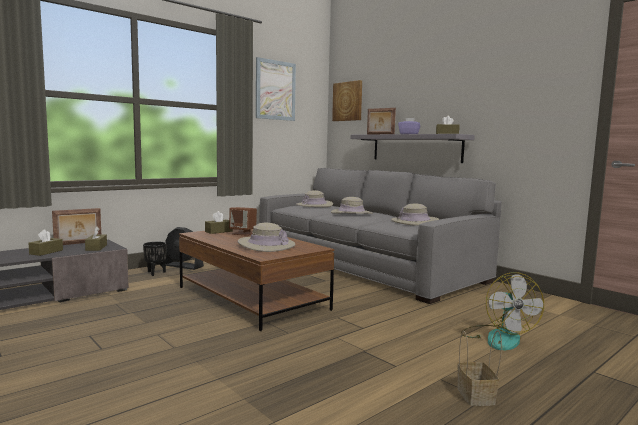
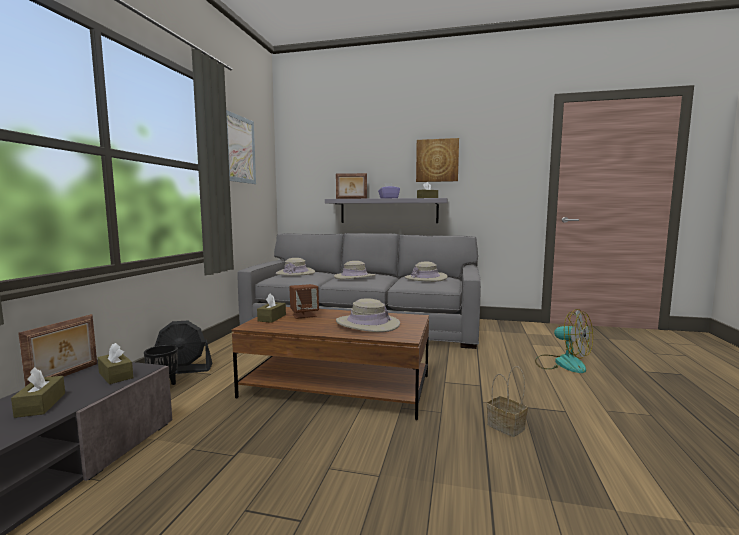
camera: 35 degrees left, 0 degrees up
picture [332,80,362,121] -> picture moved to [416,138,459,182]
basket [457,330,502,406] -> basket moved to [487,366,528,437]

